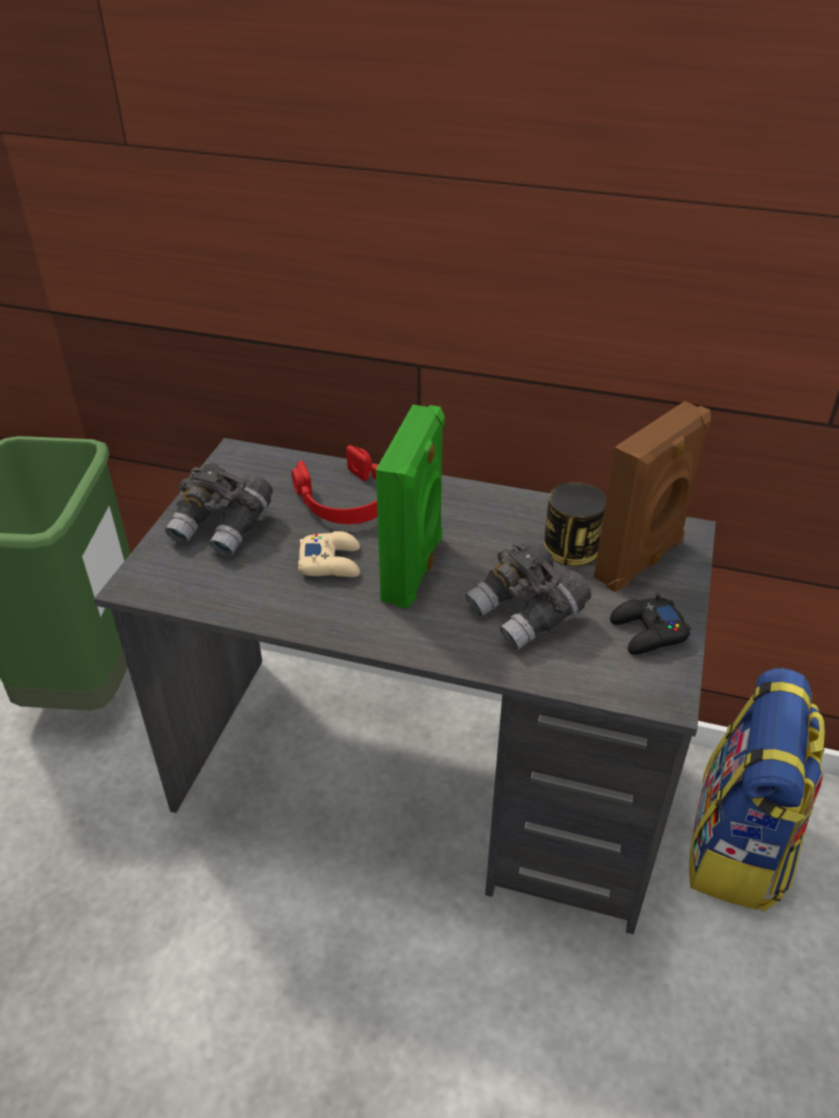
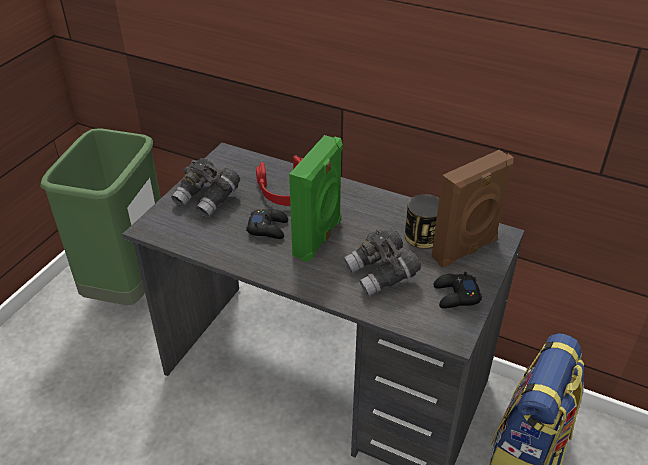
camera: 10 degrees right, 0 degrees up
beige game controller [298,531,360,577] -> black game controller [246,209,288,239]

